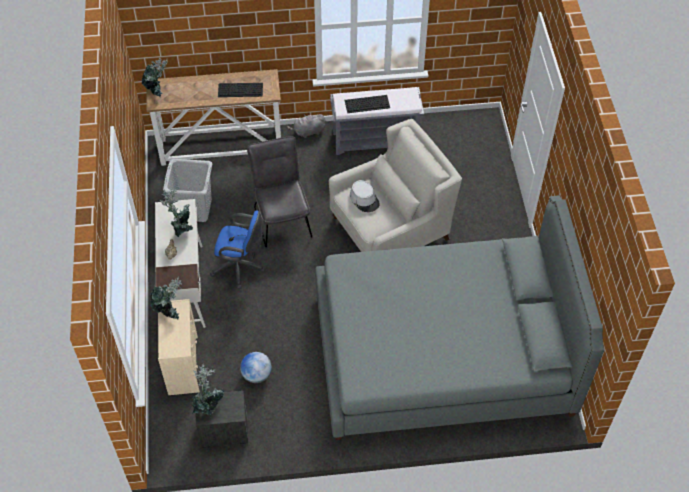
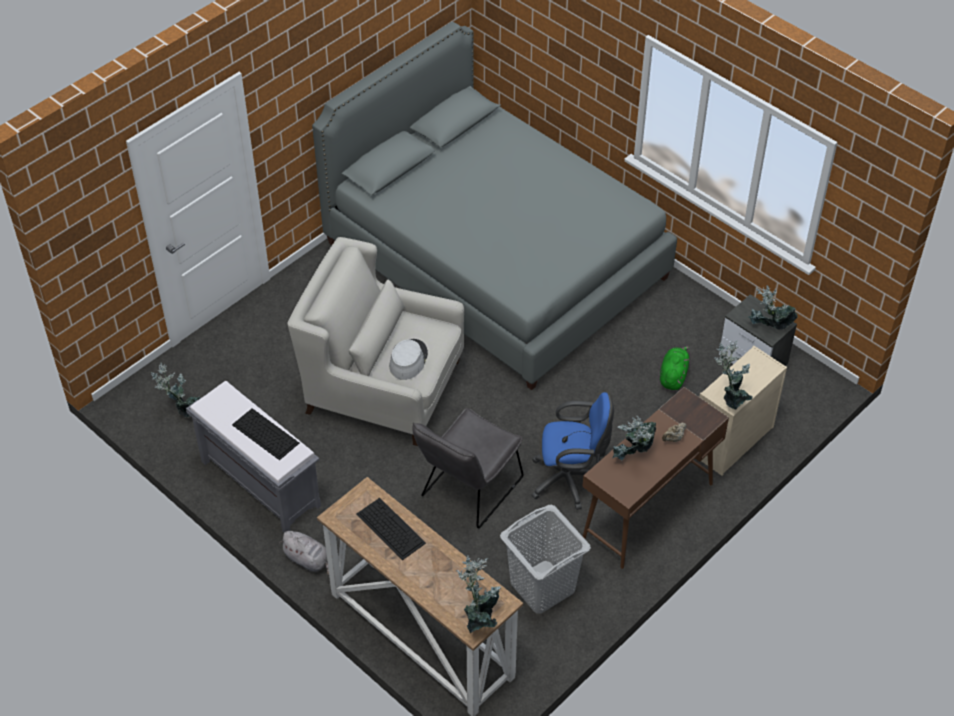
camera: 130 degrees left, 5 degrees down
white desk [155,199,206,328] -> brown desk [582,387,729,569]
blue office chair [210,211,265,289] -> blue office chair turned 120 degrees clockwise [532,392,614,510]
globe [240,352,272,383] -> green plush toy [660,346,689,390]
none -> potted plant [151,363,201,417]

